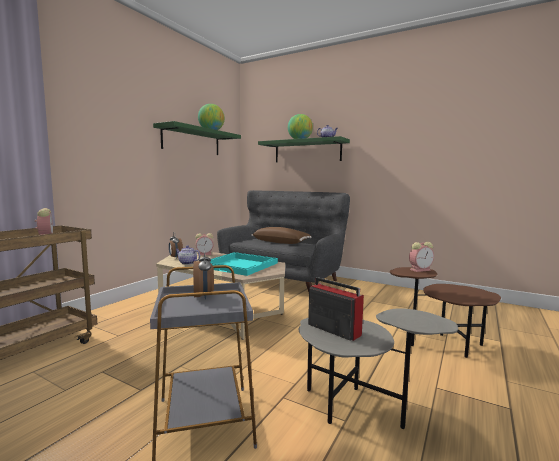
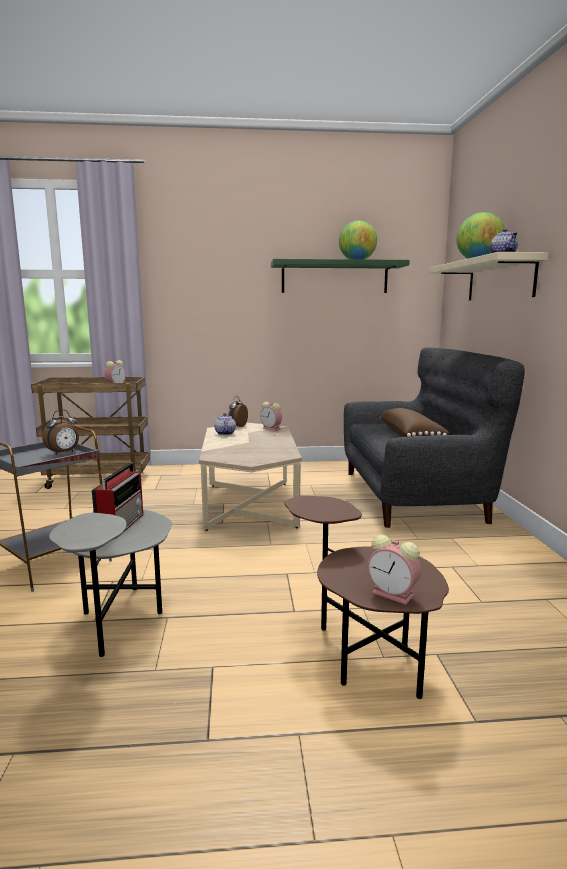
camera: 55 degrees right, 5 degrees up
turquoise tray [210,252,278,276] -> none
green shelf [258,136,350,162] -> beige shelf [429,252,549,300]
alarm clock [409,242,434,272] -> alarm clock moved to [368,535,421,605]

